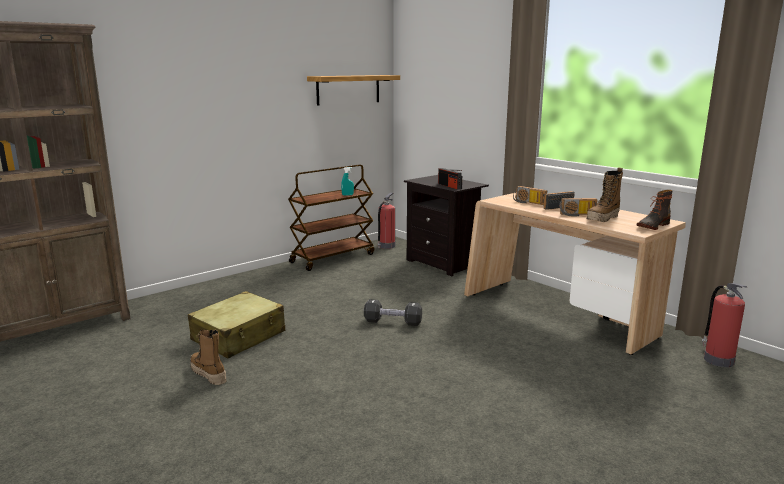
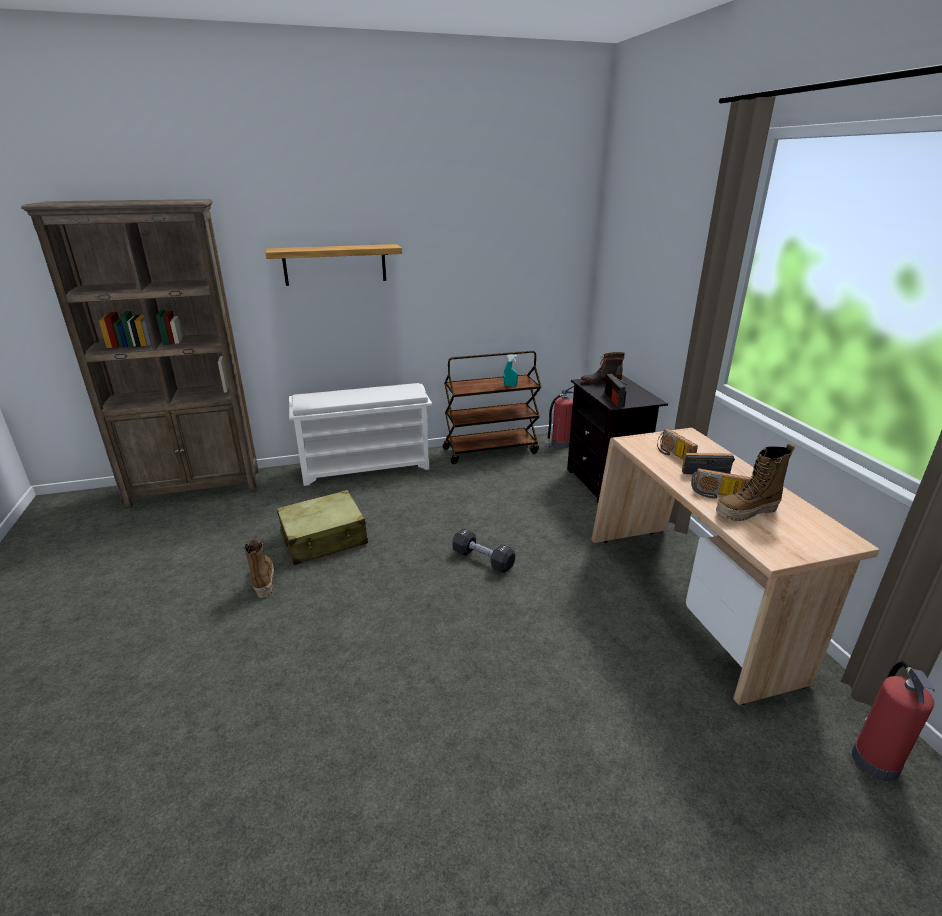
camera: 25 degrees right, 10 degrees up
shelf [307,75,400,106] -> shelf moved to [265,244,402,286]
boot [636,190,673,230] -> boot moved to [581,352,625,385]
none -> white shoe rack [289,383,432,486]

